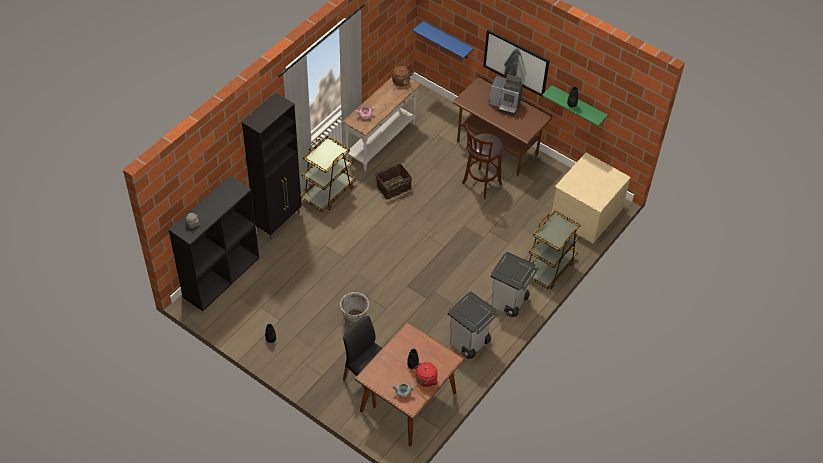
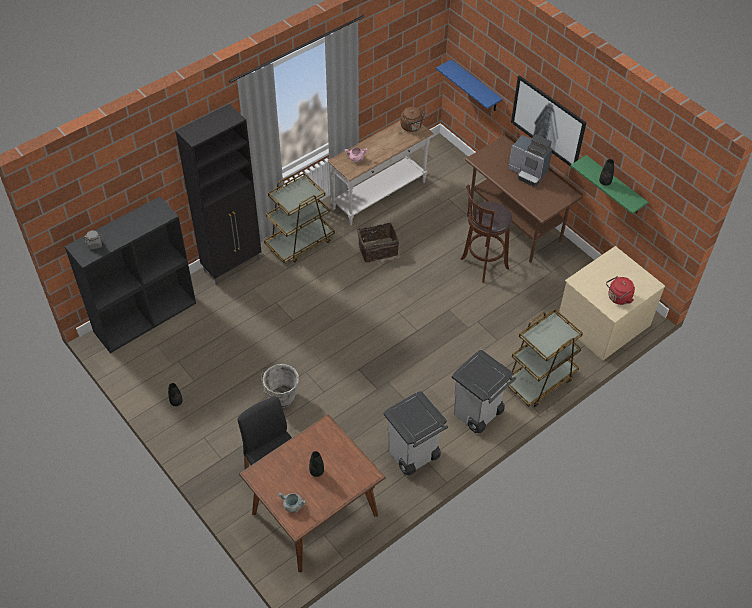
camera: 15 degrees right, 0 degrees up
red kettle [412,362,438,387] -> red kettle moved to [606,276,635,305]

